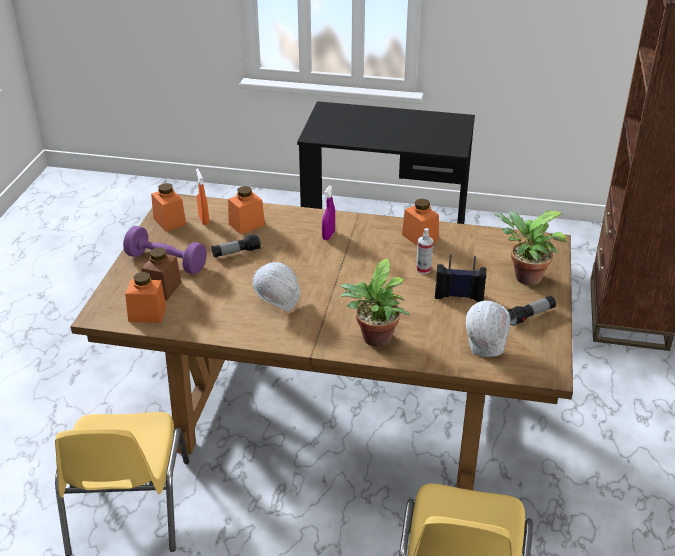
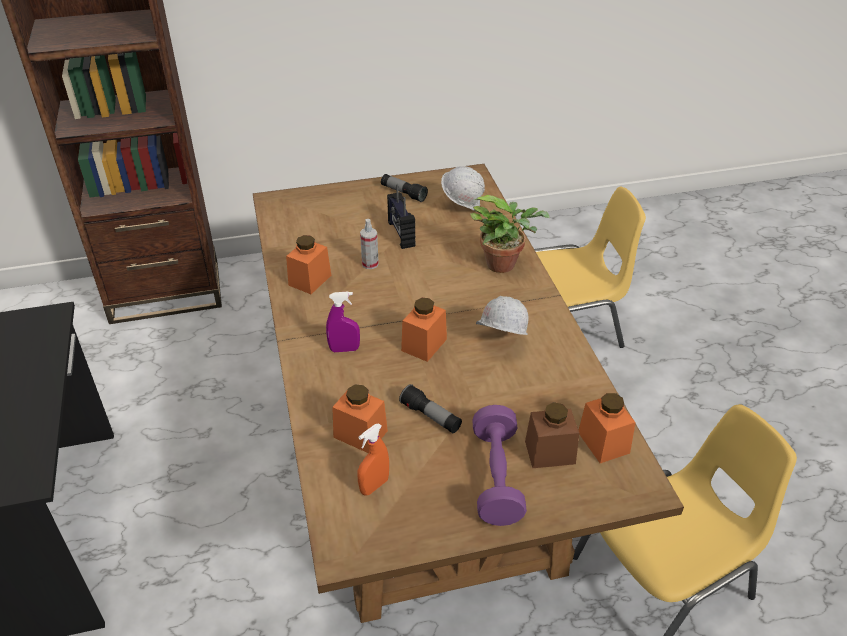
camera: 115 degrees left, 5 degrees up
orange jar [151,183,186,232] -> orange jar moved to [401,298,447,362]
potted plant [494,211,567,285] -> none

